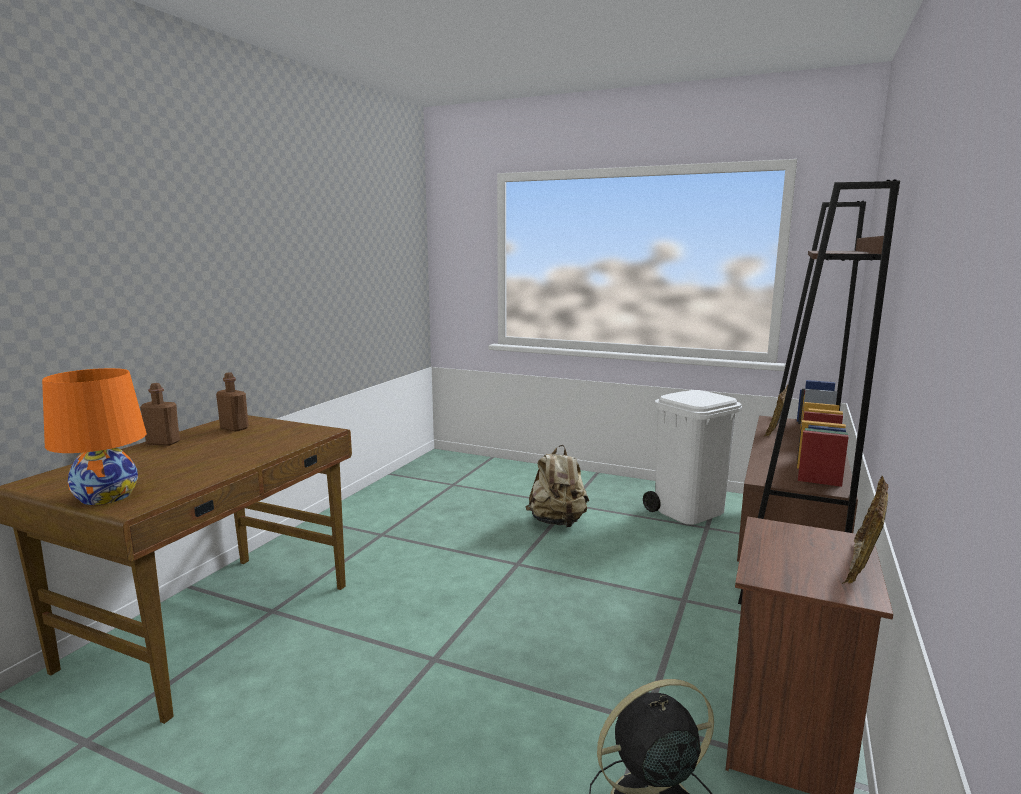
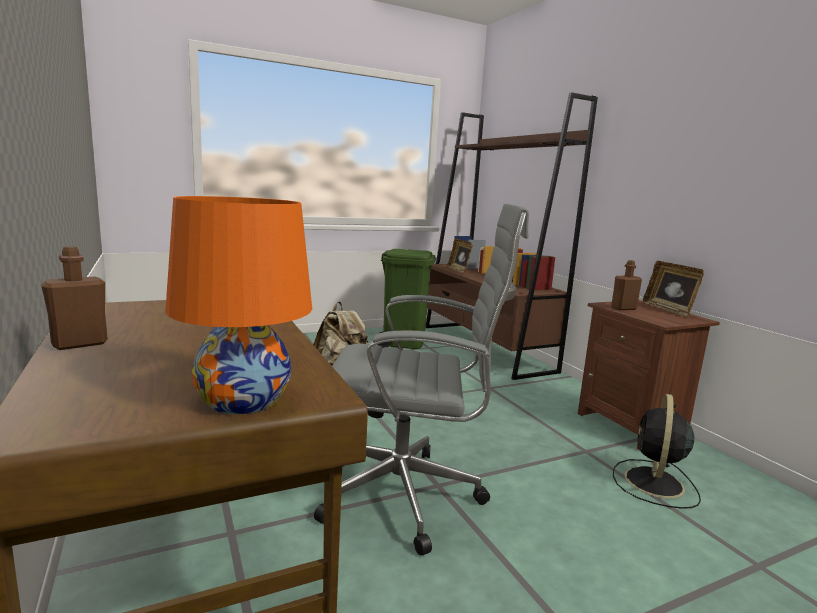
camera: 50 degrees left, 0 degrees up
brown bottle [216,372,249,432] -> brown bottle moved to [611,260,642,310]
white trash can [643,390,742,525] -> green trash can [377,249,436,349]
none -> grey office chair [314,203,529,555]

